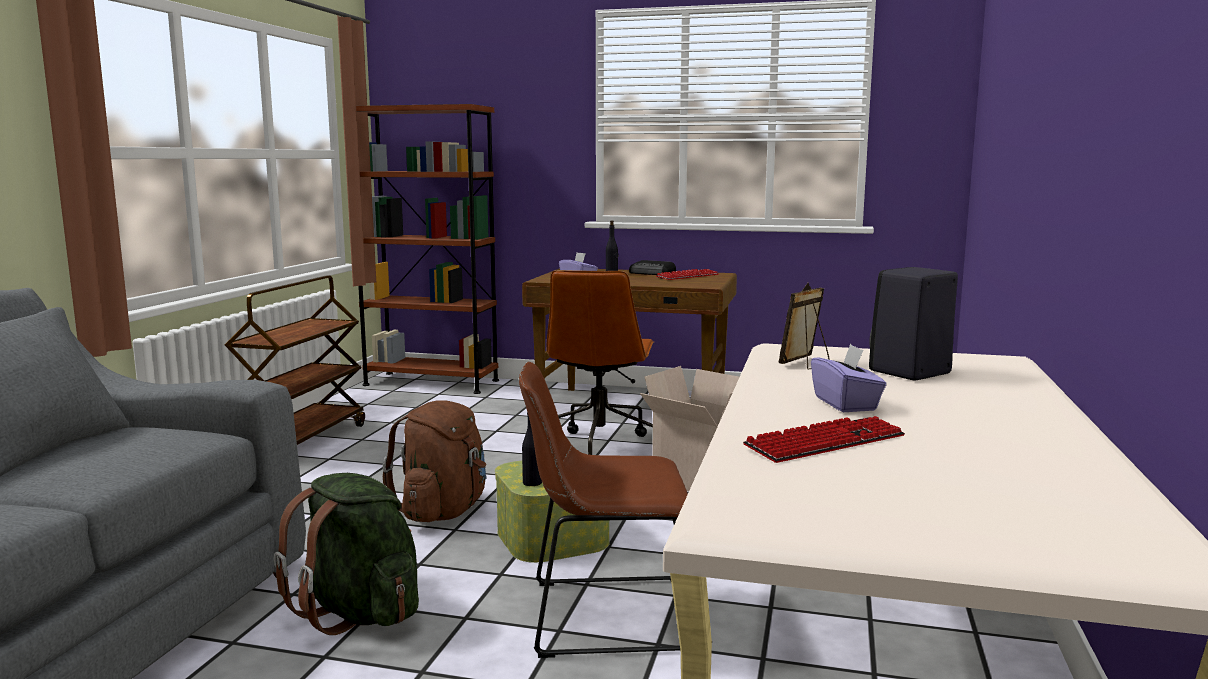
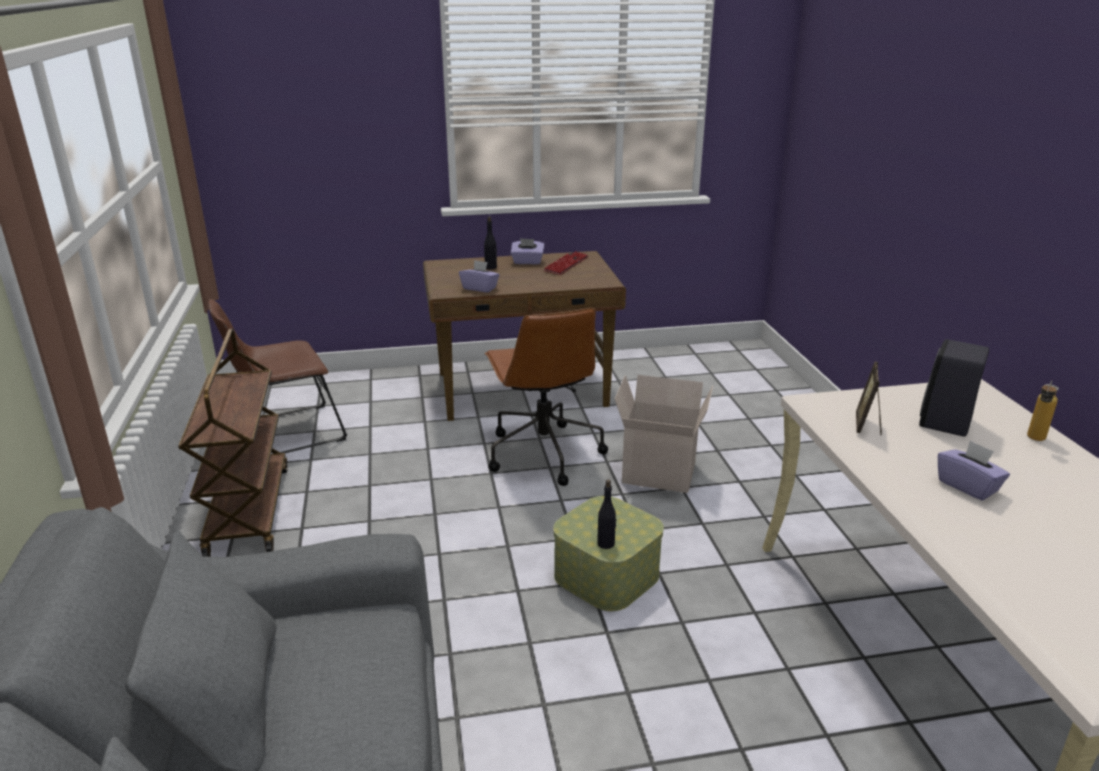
camera: 25 degrees left, 15 degrees up
green backpack [273,473,419,635] -> none
brown bookcase [356,104,499,394] -> none
brown backpack [383,400,486,522] -> none
brown chair [519,362,688,658] -> brown chair moved to [209,299,347,453]
radio [629,260,676,275] -> purple tissue box [511,238,545,264]
keyboard [743,416,905,463] -> none
none -> bottle [1027,381,1059,441]

